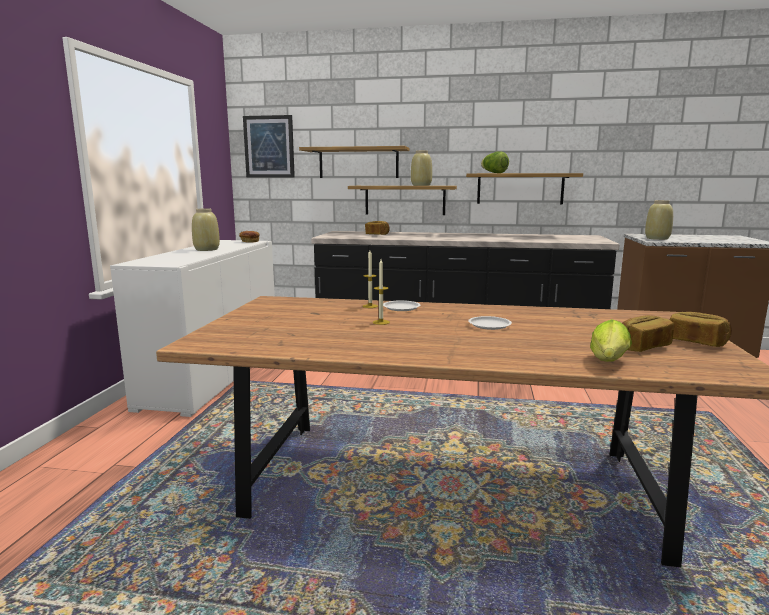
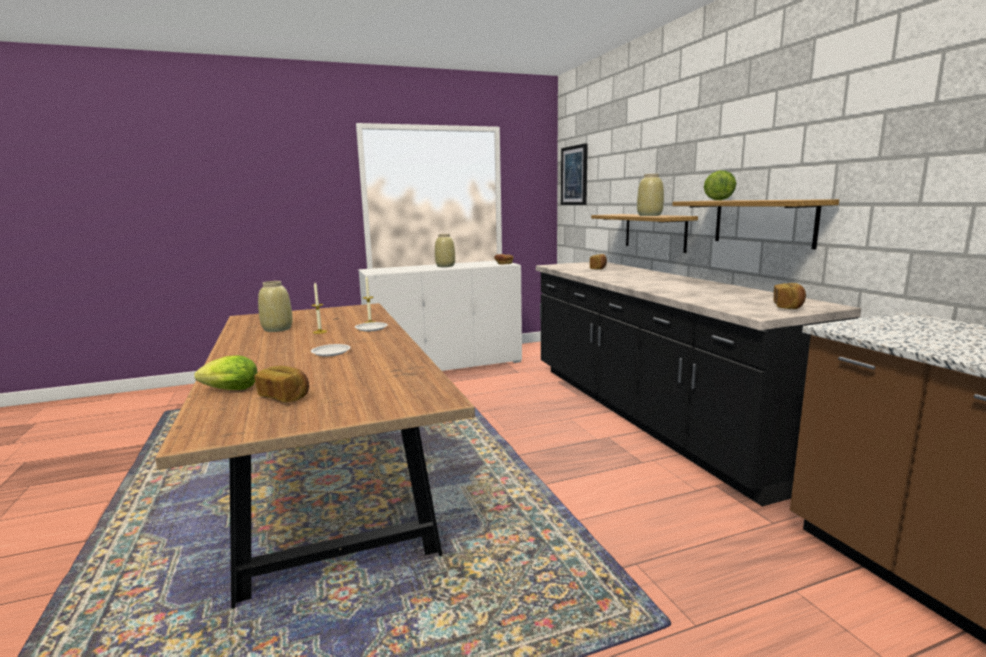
camera: 60 degrees right, 0 degrees up
shelf [299,146,409,178] -> none
beige vase [645,200,673,240] -> beige vase moved to [258,281,293,332]
bread [670,312,732,347] -> bread moved to [774,283,806,309]

